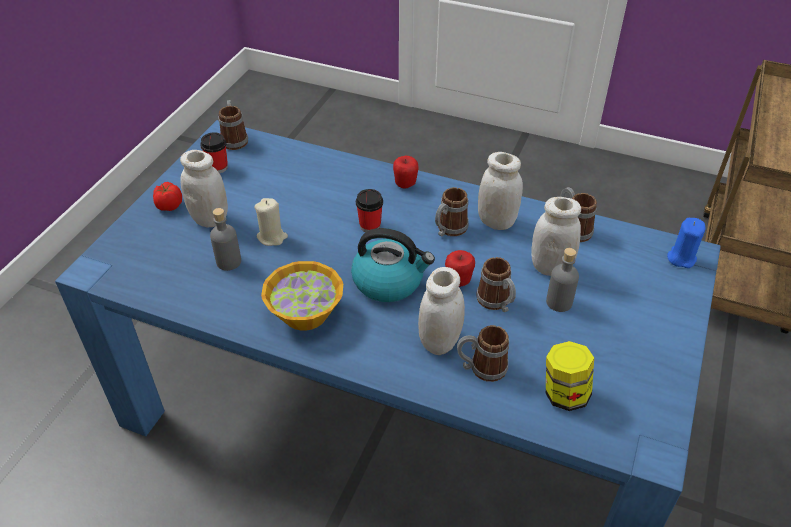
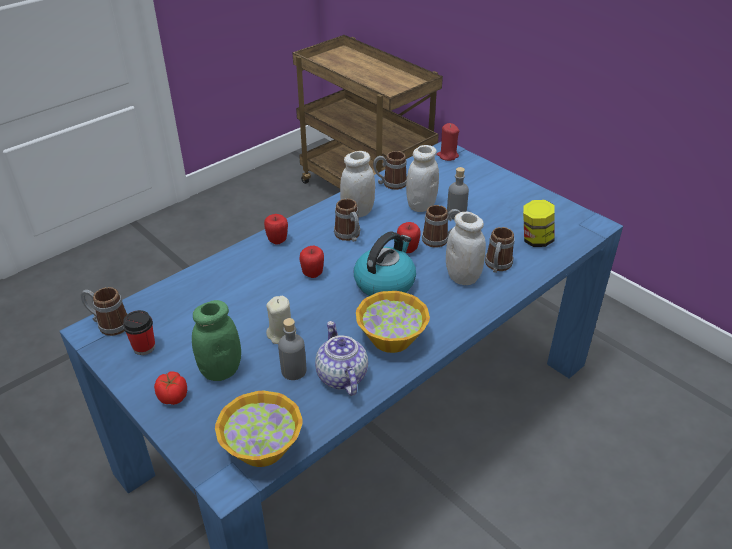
camera: 65 degrees left, 5 degrees down
white jar [180,150,228,228] -> green jar [192,300,241,381]
cup [356,189,383,232] -> apple [300,246,324,278]
blue candle [667,218,705,268] -> red candle [436,123,459,161]
none -> bowl [215,391,302,467]
none -> teapot [315,321,368,396]

